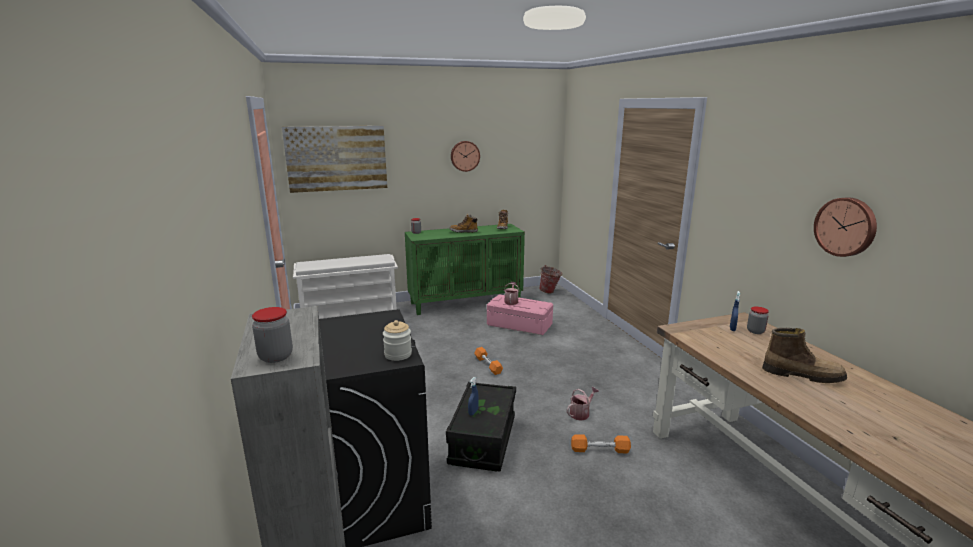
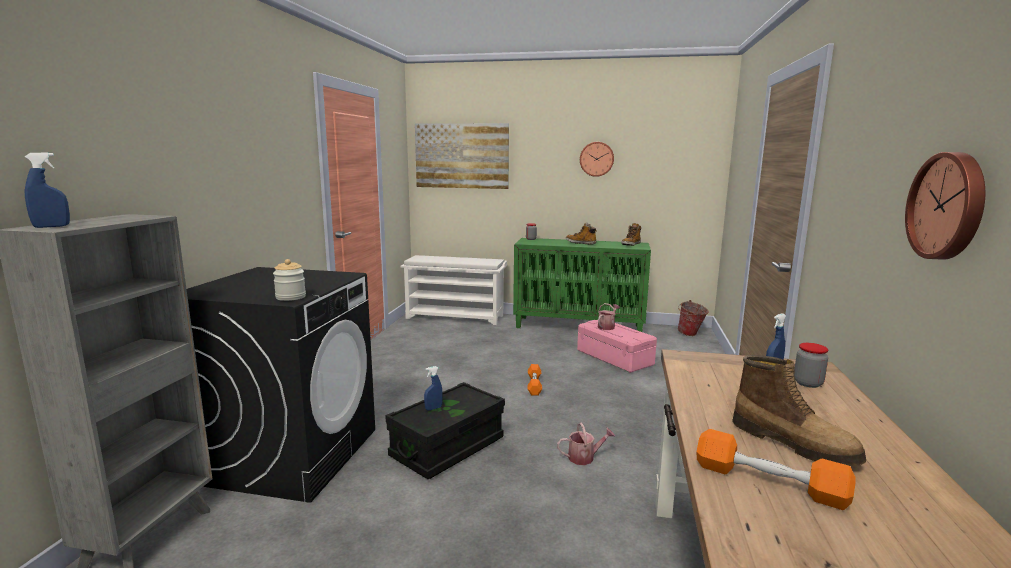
camera: 30 degrees right, 5 degrees down
jar [252,307,293,363] -> blue spray bottle [25,153,70,228]
orange dumbbell [571,434,631,453] -> orange dumbbell moved to [696,429,856,510]

